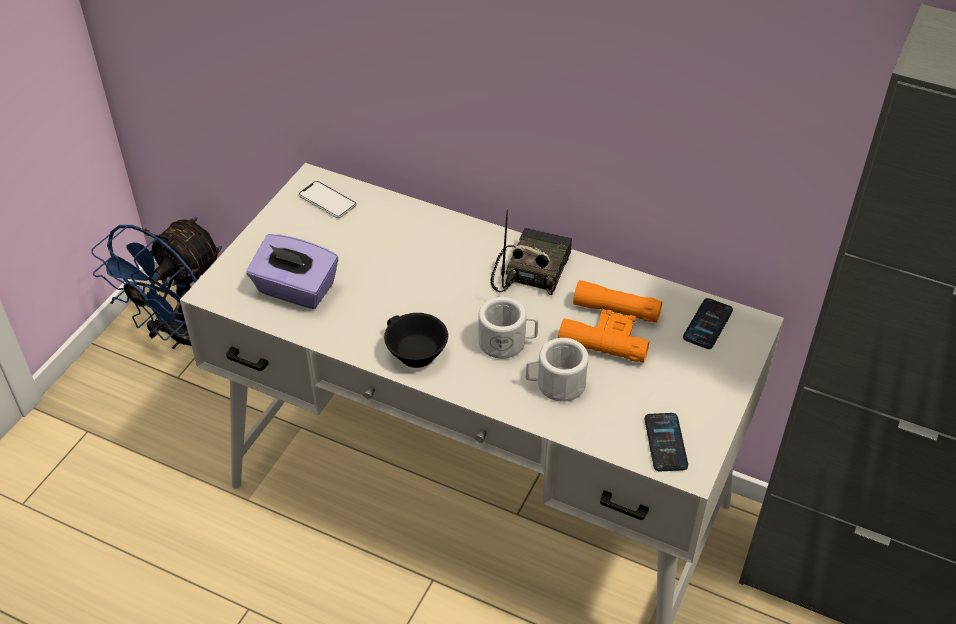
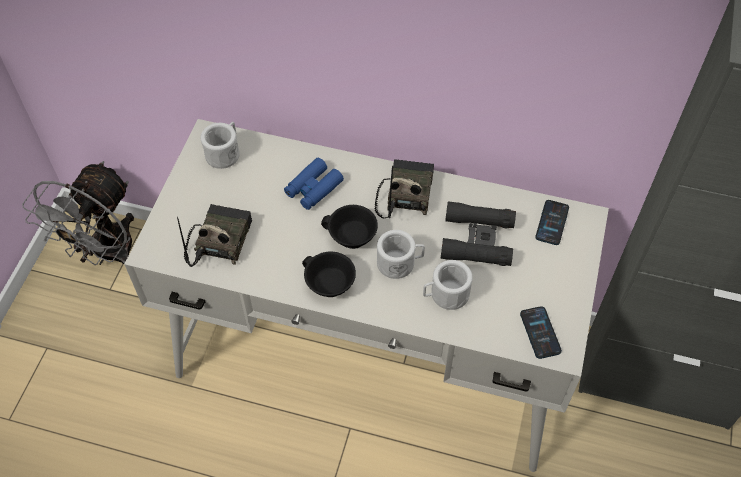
camera: 10 degrees left, 10 degrees up
blue fan [91,217,222,349] -> grey fan [22,161,134,265]
purple tissue box [246,234,338,309] -> radio [177,204,252,267]
phone [298,181,357,218] -> white mug [201,122,240,169]
orange binoculars [558,280,662,363] -> black binoculars [441,201,516,266]
none -> blue binoculars [284,158,344,210]
none -> black cup [321,205,378,249]

